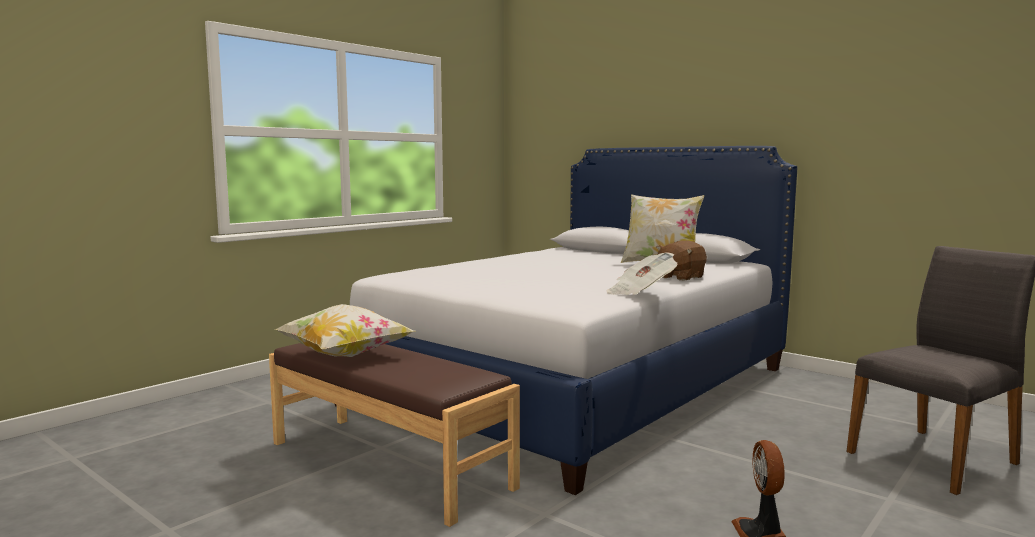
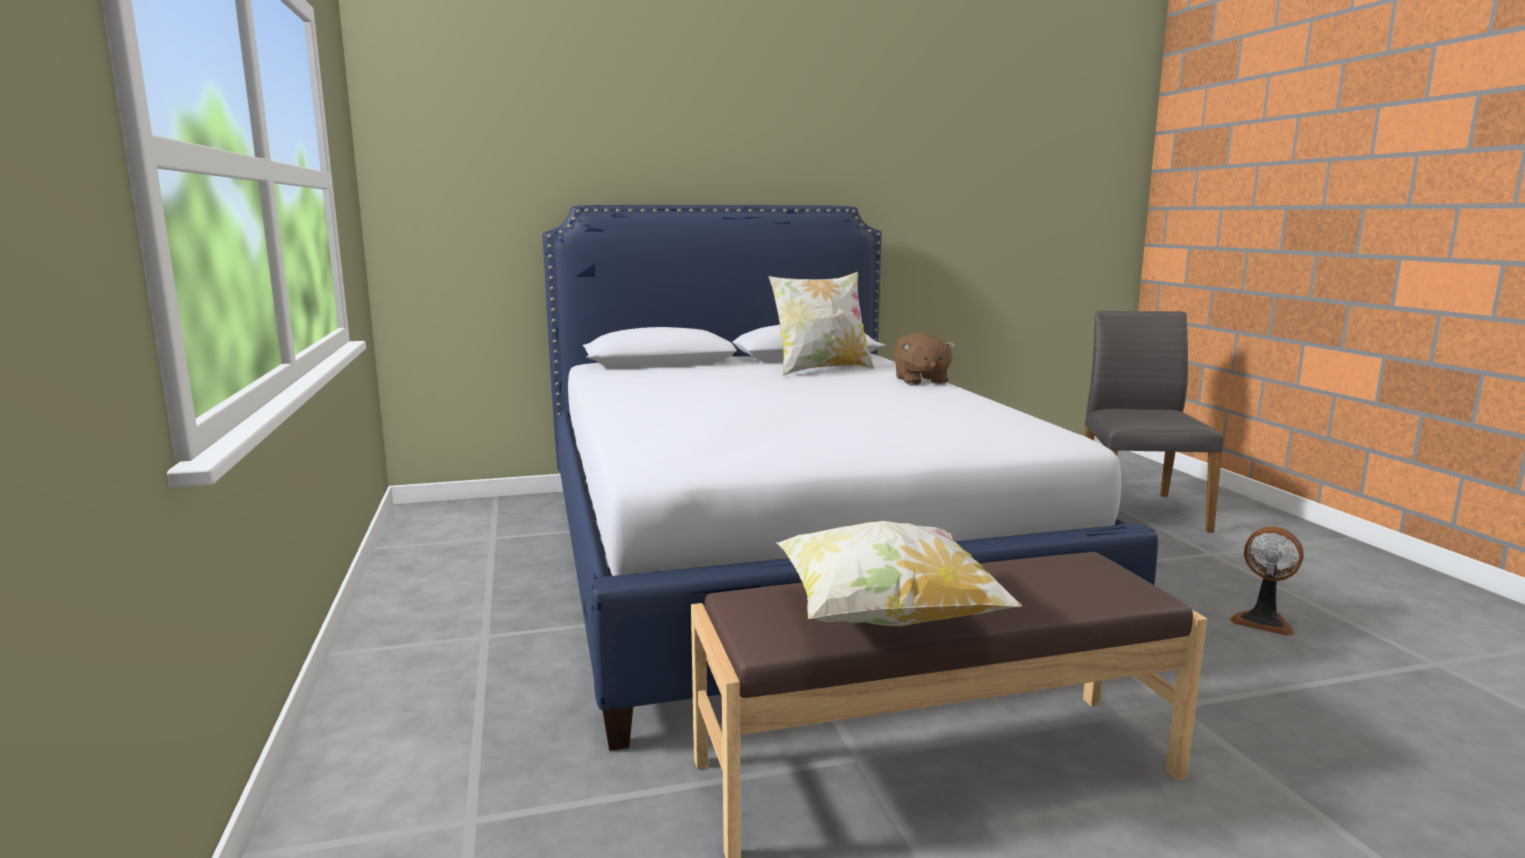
camera: 55 degrees left, 5 degrees up
newspaper [607,252,677,295] -> none

